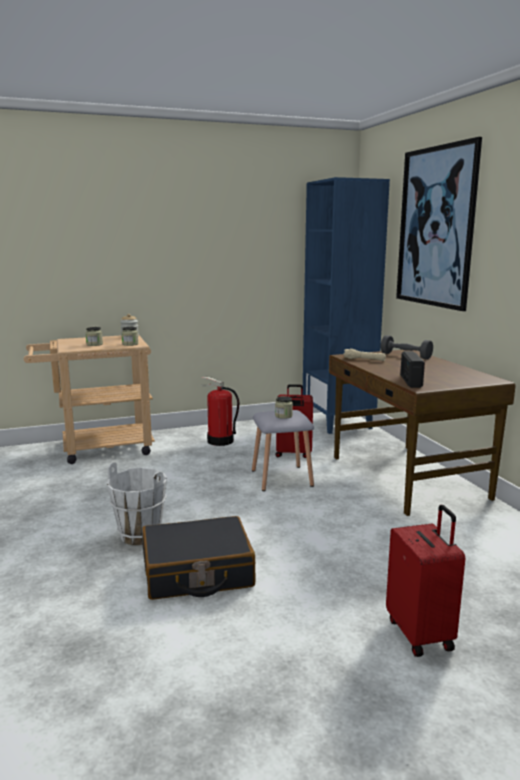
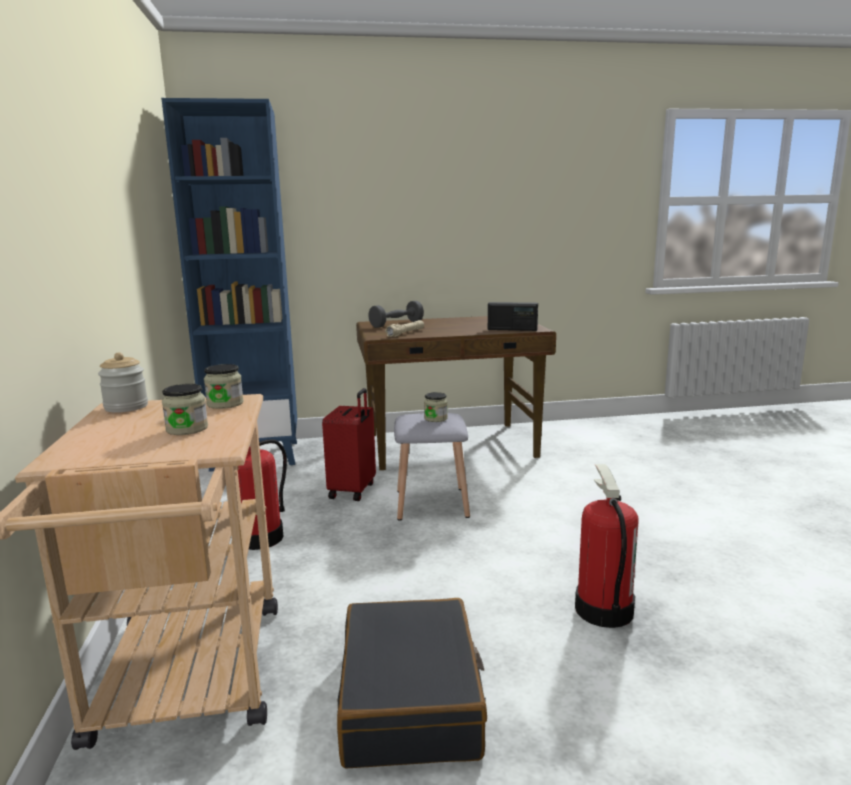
camera: 80 degrees left, 0 degrees up
white bucket [107,462,167,545] -> fire extinguisher [575,464,639,628]
black suitcase [142,516,256,600] -> black suitcase moved to [337,598,487,769]
red suitcase [386,505,465,657] -> none
picture [396,137,482,311] -> none

